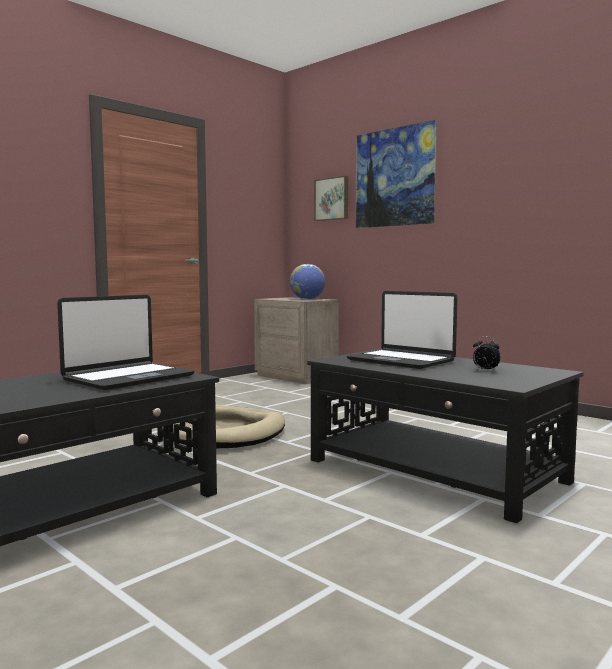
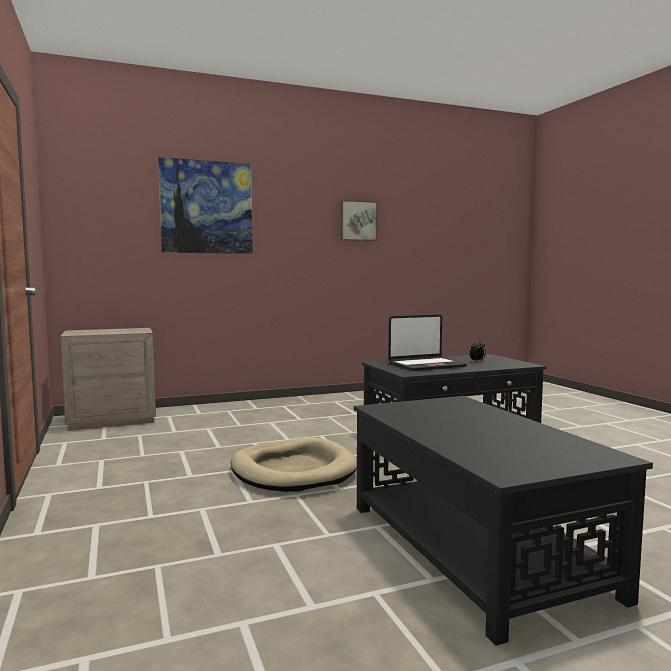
camera: 65 degrees left, 0 degrees up
laptop [57,295,194,390] -> none
globe [290,264,325,299] -> none
picture [314,176,348,221] -> picture moved to [340,200,378,241]

